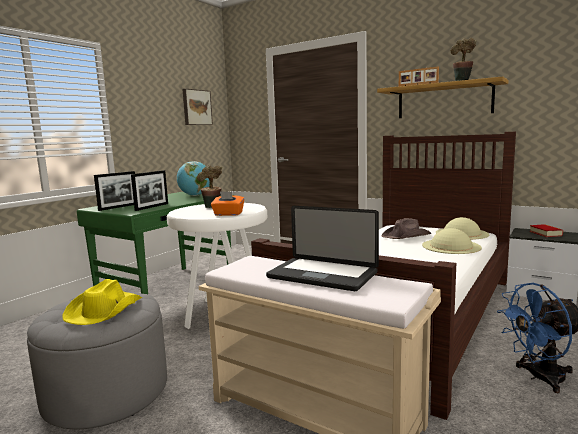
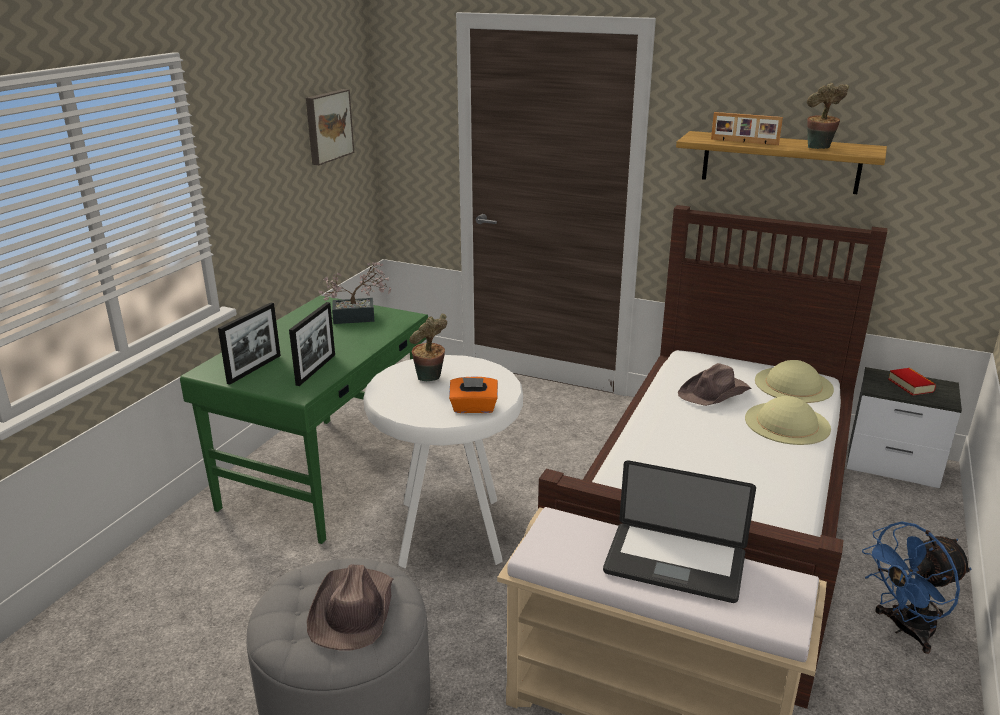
camera: 10 degrees left, 15 degrees up
yellow hat [63,279,142,325] -> brown hat [307,564,393,651]
globe [177,161,210,196] -> potted plant [319,262,391,324]

